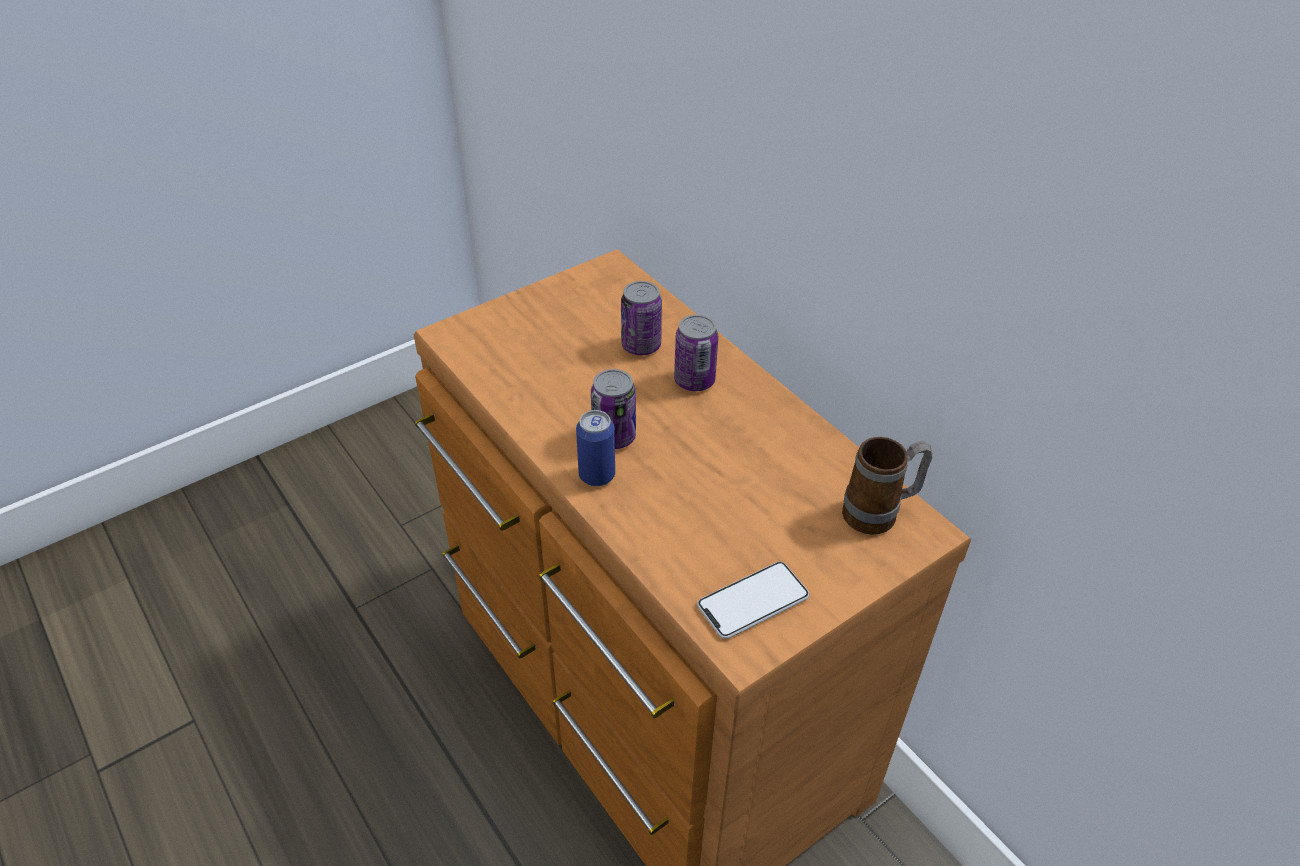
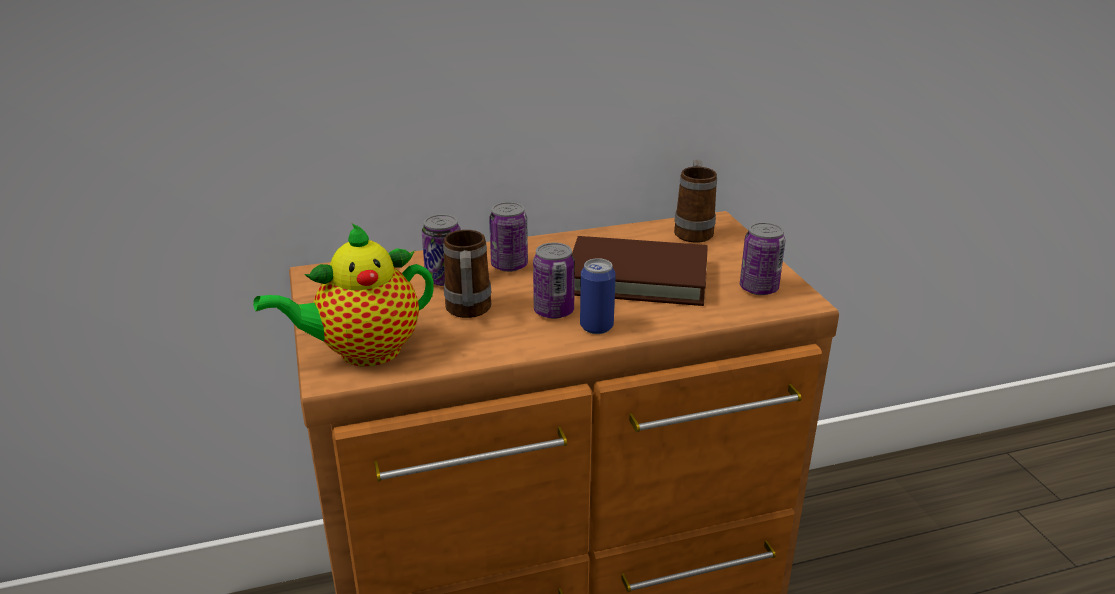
camera: 70 degrees left, 15 degrees down
phone [697,562,809,639] -> can [740,222,785,295]
none -> teapot [253,223,434,366]
none -> mug [443,230,491,318]
none -> brown book [572,236,708,306]

